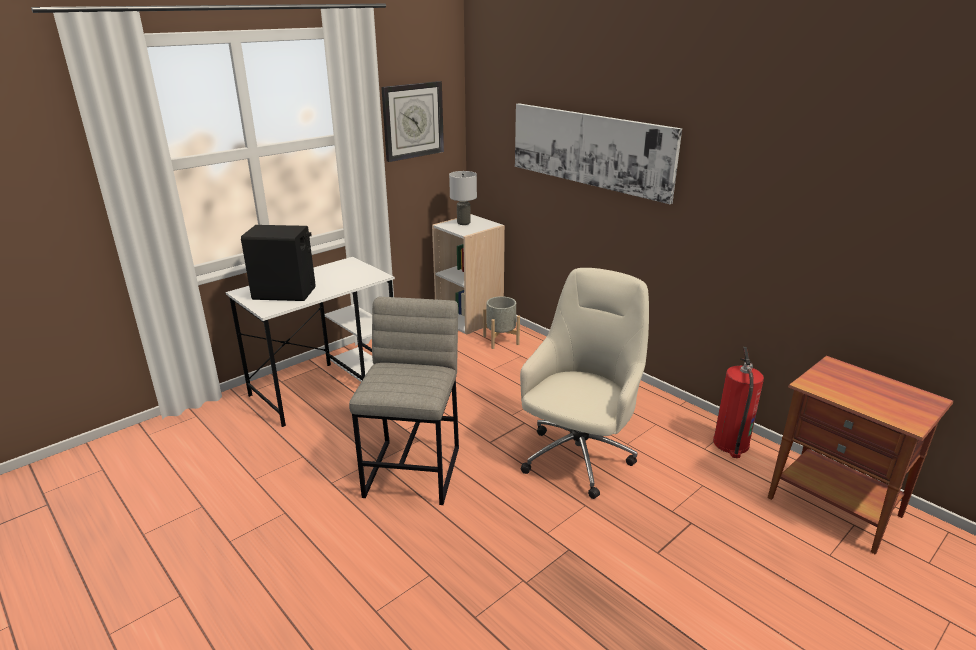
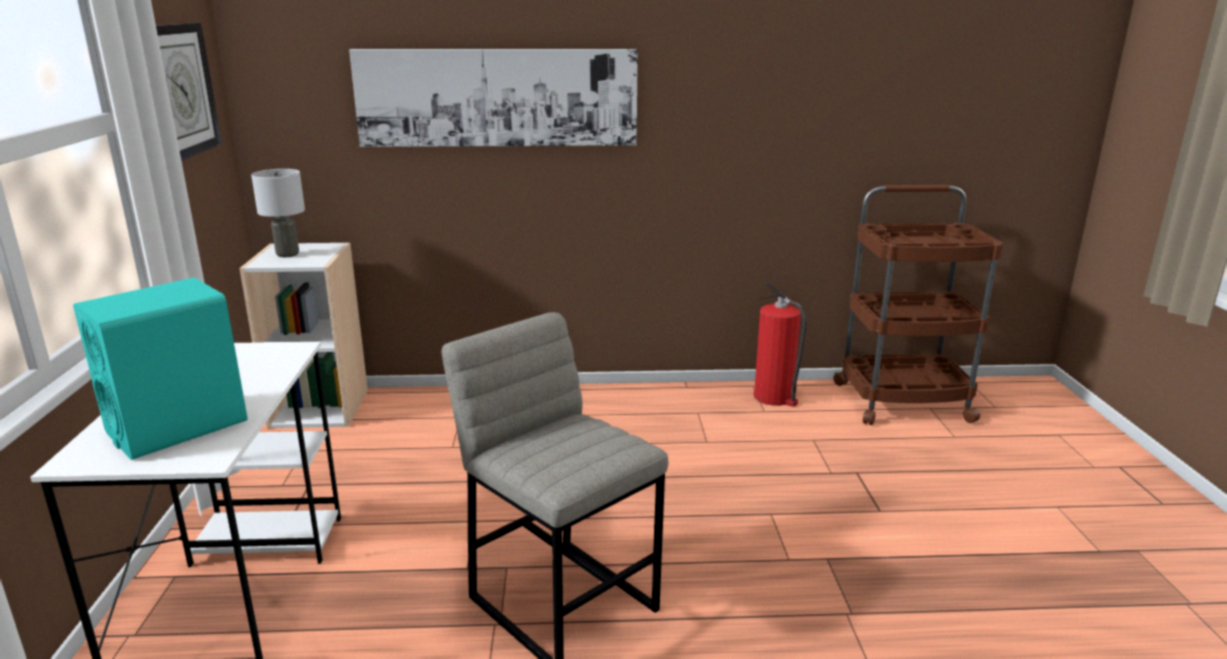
camera: 50 degrees left, 5 degrees down
black speaker [241,225,315,301] -> turquoise speaker [73,277,248,460]
grey planter [483,296,520,349] -> none
beige office chair [520,268,649,499] -> none
nightstand [768,356,953,554] -> brown cart [833,185,1003,425]

